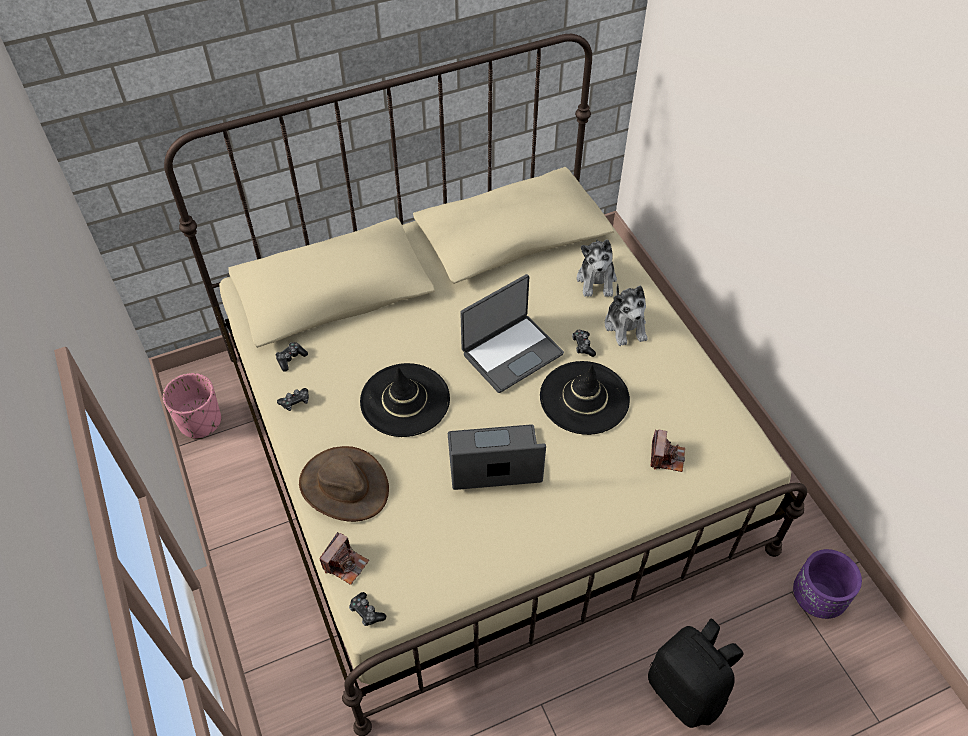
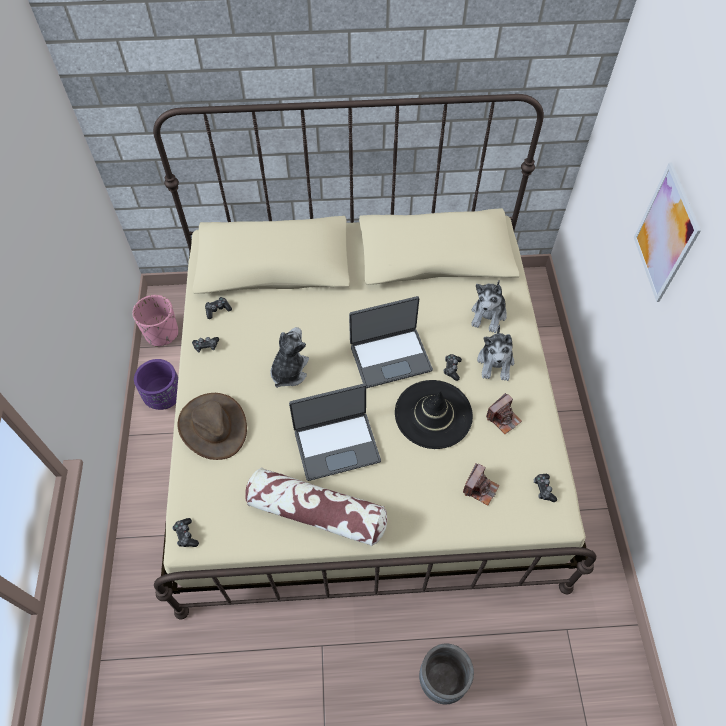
camera: 20 degrees right, 5 degrees up
camera [319,532,369,585] -> camera moved to [486,393,522,434]
black hat [360,363,450,437] -> plush toy [270,327,309,388]
laptop [448,424,546,490] -> laptop turned 150 degrees clockwise [289,384,381,481]
black backpack [648,618,743,728] -> grey planter [419,644,474,704]
purple planter [793,549,862,619] -> purple planter moved to [134,359,178,410]
none -> pillow [246,468,387,546]
none -> game controller [534,474,557,502]
none -> picture [634,162,701,302]

